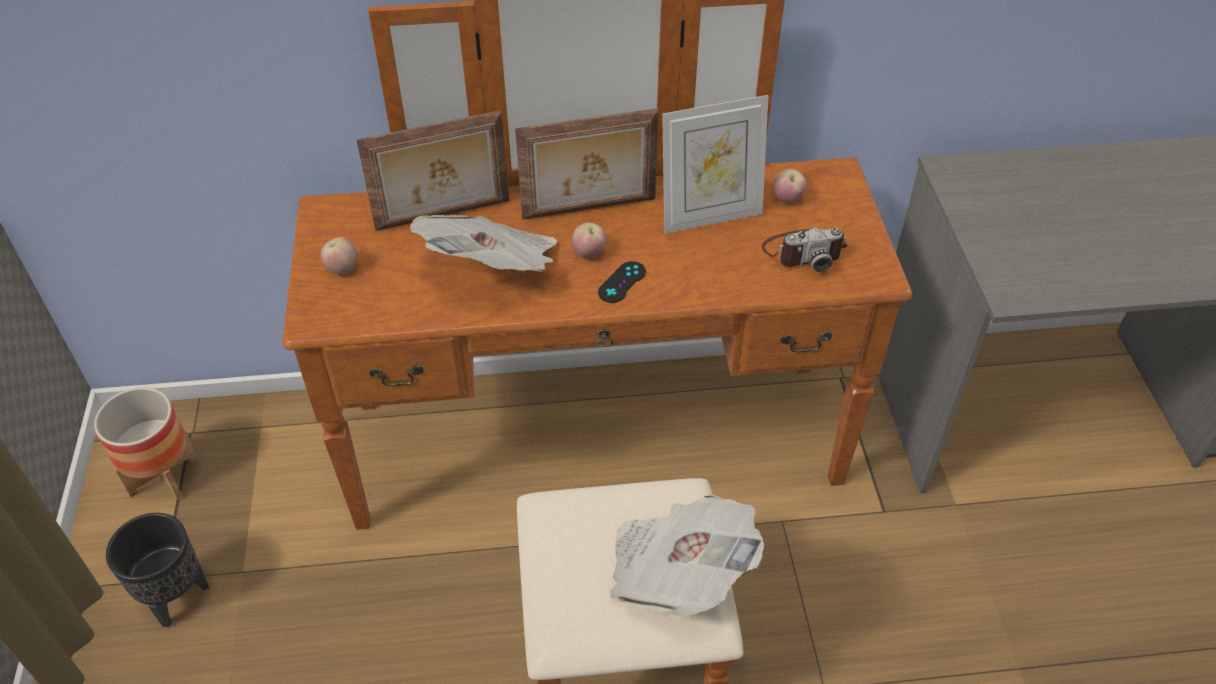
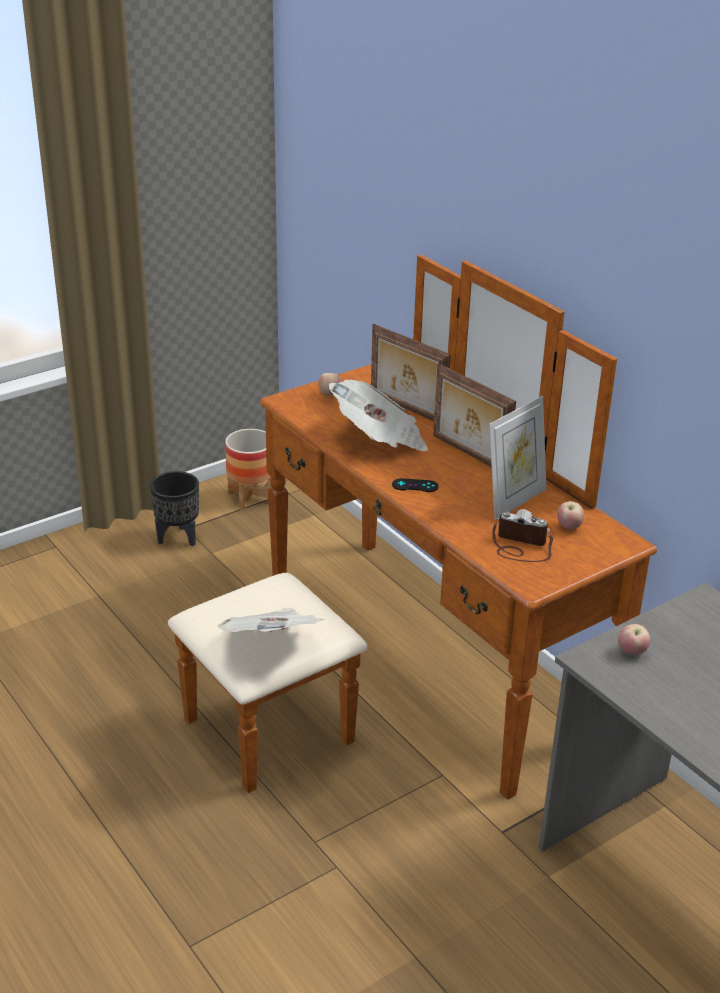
camera: 60 degrees right, 15 degrees down
apple [571,222,606,258] -> apple moved to [618,624,650,655]
picture frame [662,95,768,234] -> picture frame turned 90 degrees counterclockwise [489,396,547,520]
camera [762,227,847,272] -> camera turned 150 degrees clockwise [493,509,553,562]

